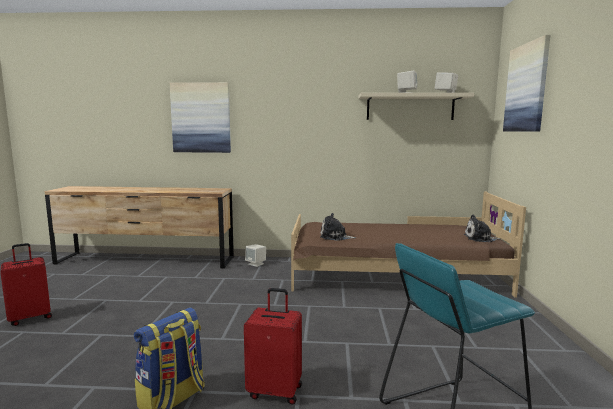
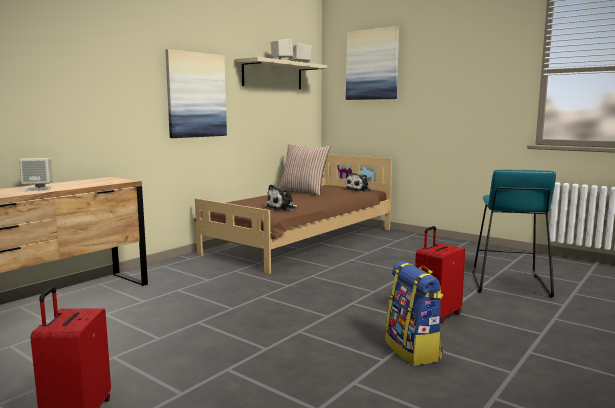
camera: 55 degrees left, 0 degrees up
picture [170,82,231,153] -> picture moved to [165,49,227,138]
beige speaker [245,244,266,267] -> beige speaker moved to [19,158,53,191]
none -> pillow [279,144,331,196]

